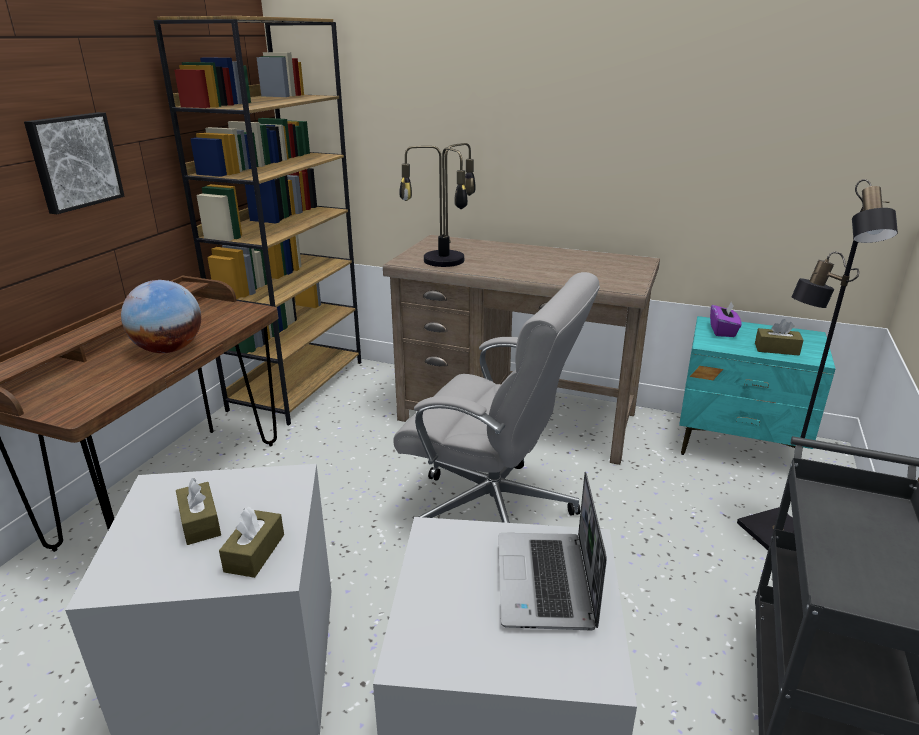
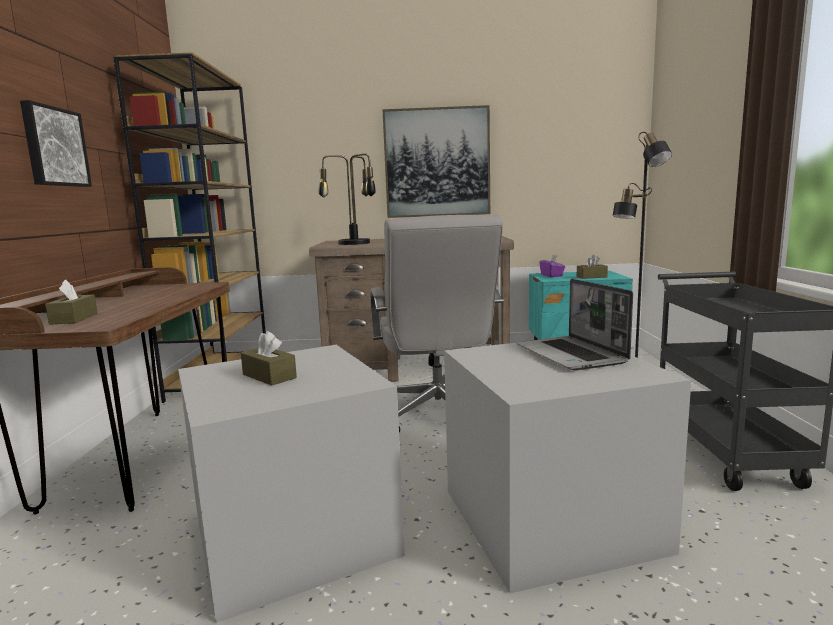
camera: 20 degrees left, 15 degrees down
globe [121,280,201,353] -> none
brown tissue box [219,507,284,578] -> brown tissue box moved to [45,279,98,325]
grey office chair [393,272,600,523] -> grey office chair turned 75 degrees clockwise [370,215,504,432]
none -> picture [383,105,490,218]

